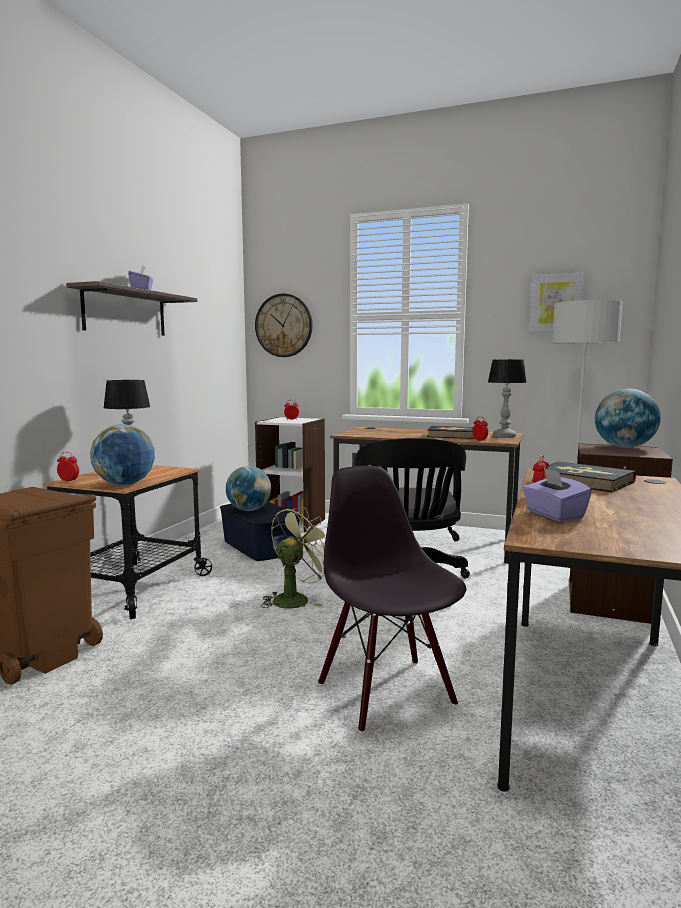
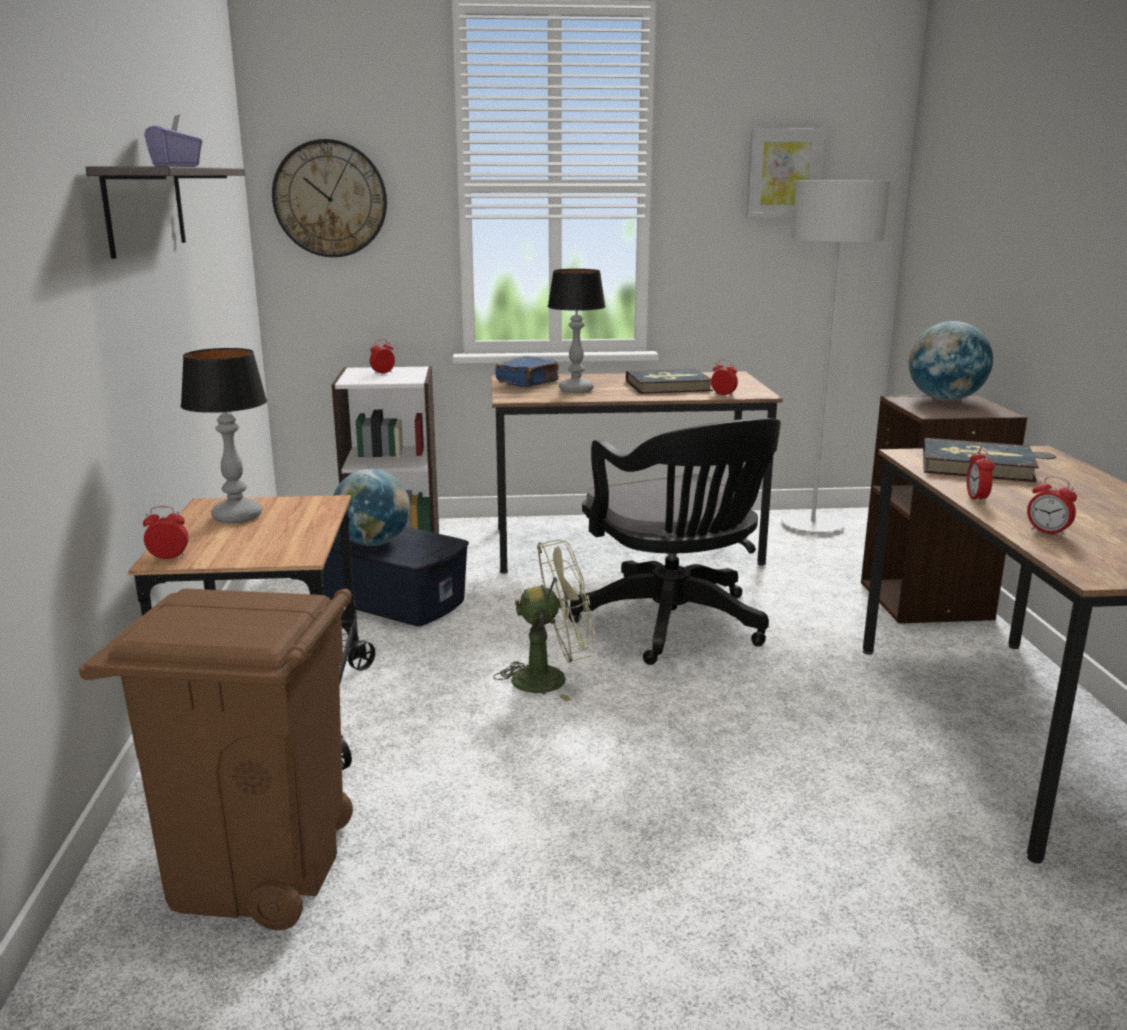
camera: 25 degrees left, 10 degrees up
globe [90,424,155,485] -> none
green fan [261,506,326,609] -> green fan turned 60 degrees clockwise [494,540,595,702]
black chair [318,466,466,733] -> none
table lamp [488,359,527,438] -> table lamp moved to [548,269,606,393]
purple tissue box [523,468,592,521] -> alarm clock [1027,476,1077,537]
none -> blue book [495,356,559,387]

